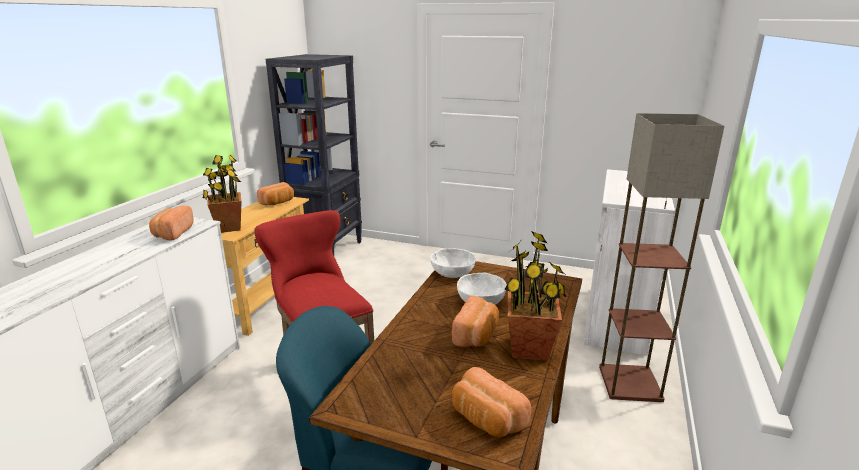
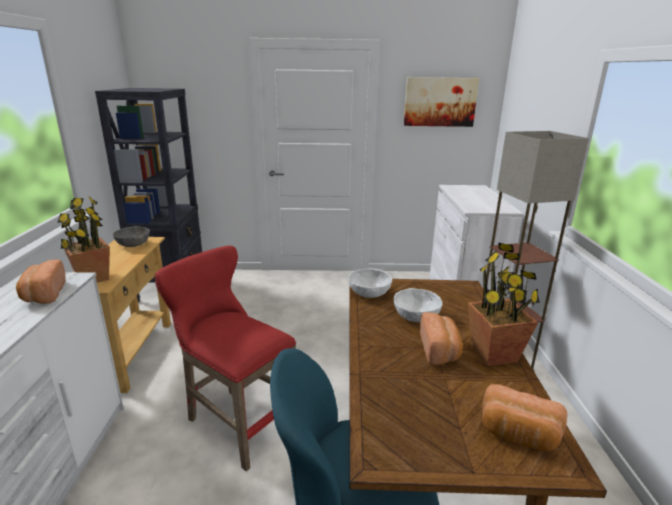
camera: 20 degrees left, 0 degrees up
bread [257,182,294,205] -> grey bowl [113,226,150,247]
none -> picture [404,77,479,127]

